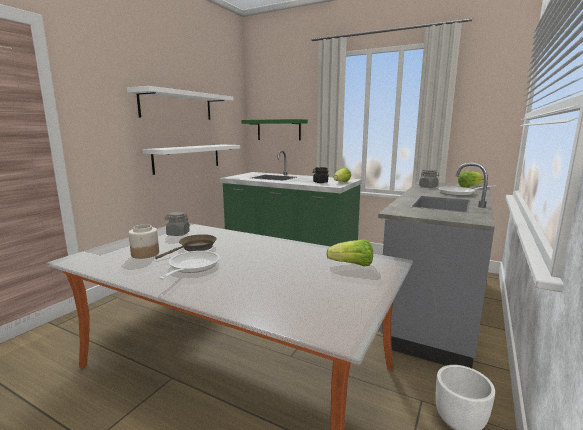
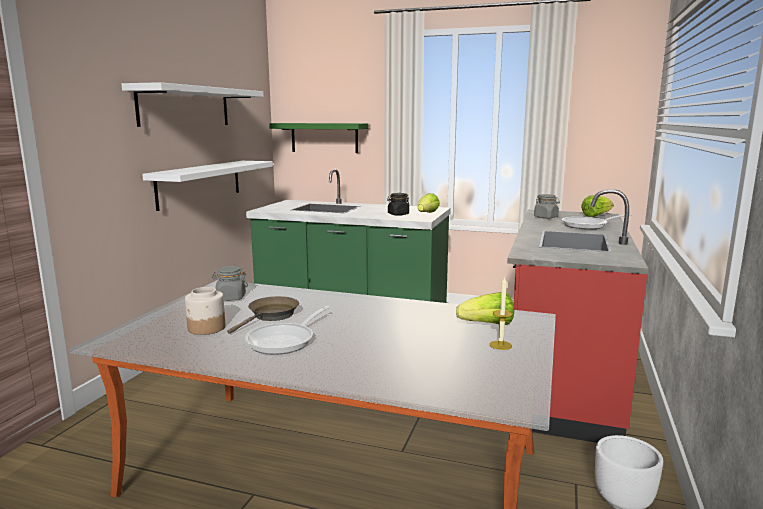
camera: 10 degrees left, 0 degrees up
frying pan [159,251,220,280] -> frying pan turned 150 degrees counterclockwise [245,306,330,354]
grey counter [378,163,495,368] -> red counter [507,189,648,443]
none -> candle [490,276,512,350]

